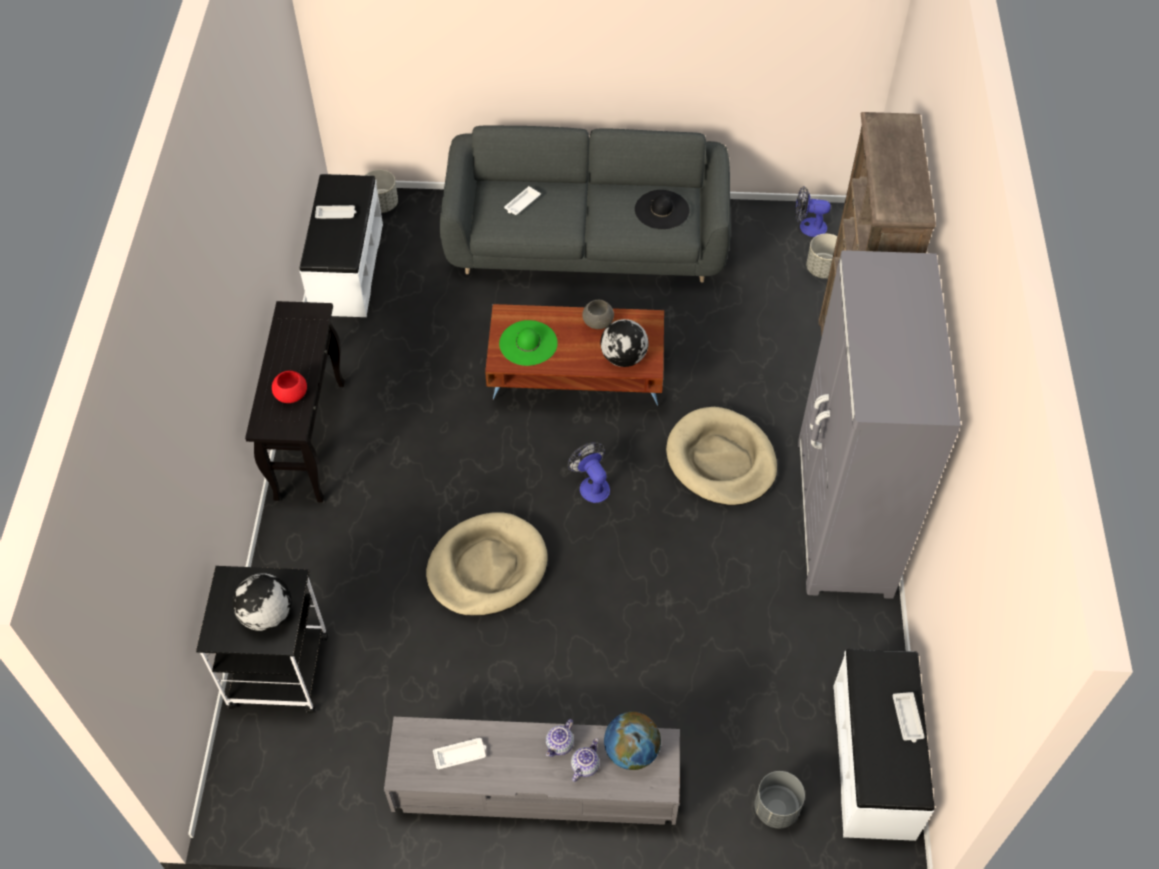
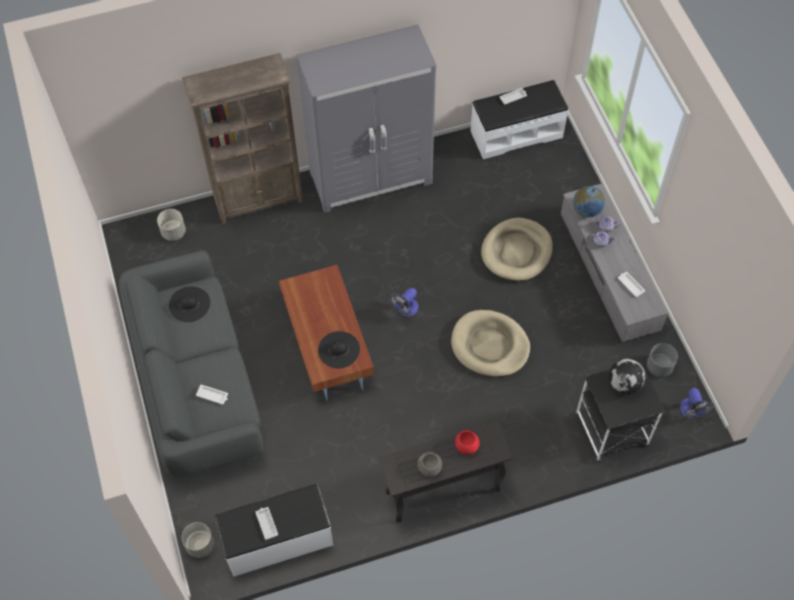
camera: 110 degrees left, 5 degrees up
green hat [499,320,558,366] -> black hat [318,331,360,368]
grey bowl [582,300,614,329] -> grey bowl moved to [418,452,442,477]
globe [600,319,649,367] -> none
beige dog bed [666,407,777,506] -> beige dog bed moved to [481,218,553,281]
grey planter [755,771,805,829] -> grey planter moved to [647,343,678,377]
fan [795,186,831,237] -> fan moved to [680,388,714,418]

